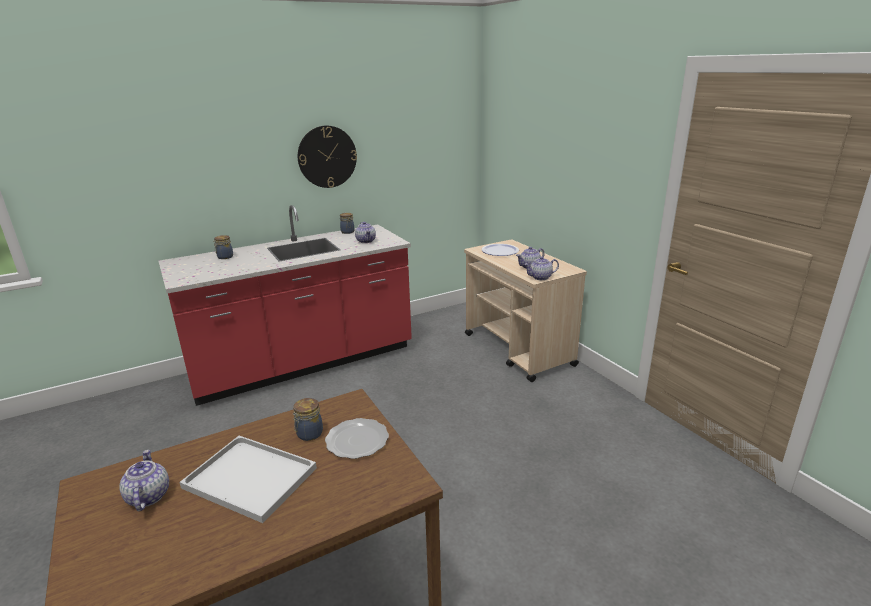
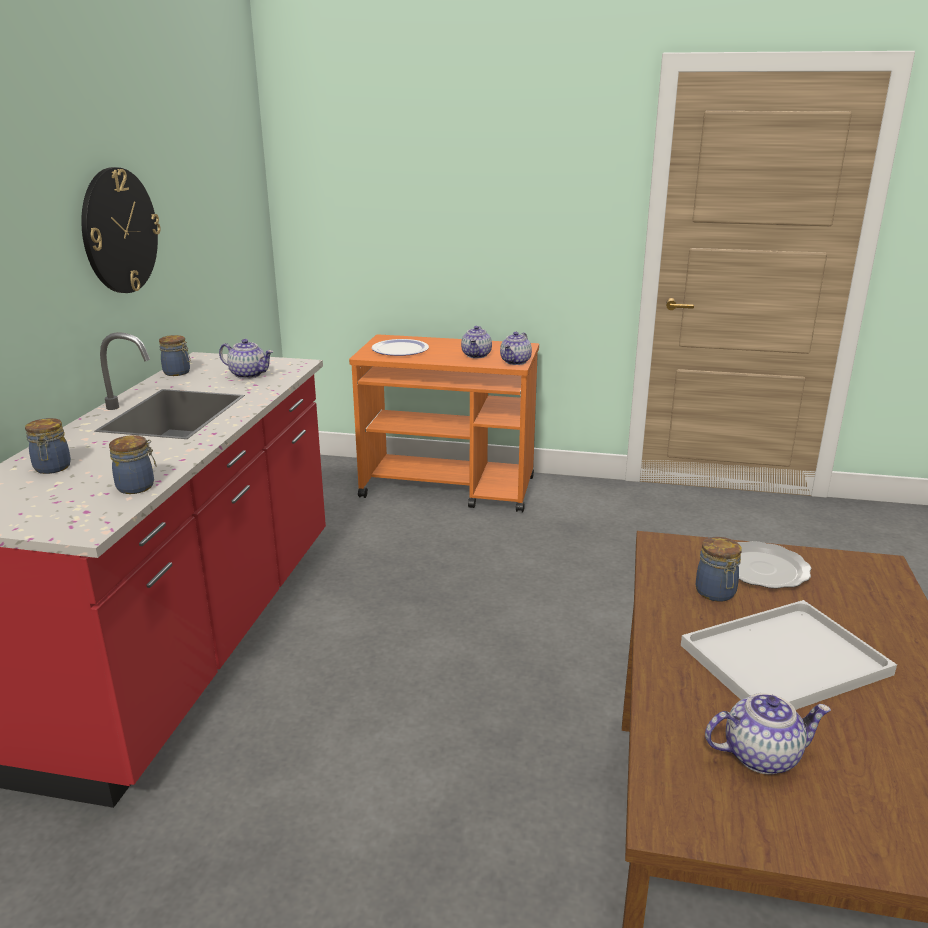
camera: 50 degrees left, 0 degrees up
teapot [119,450,169,511] -> teapot turned 150 degrees clockwise [705,693,831,774]
beige cart [464,240,587,382] -> orange cart [349,335,539,513]
none -> jar [109,435,156,494]

